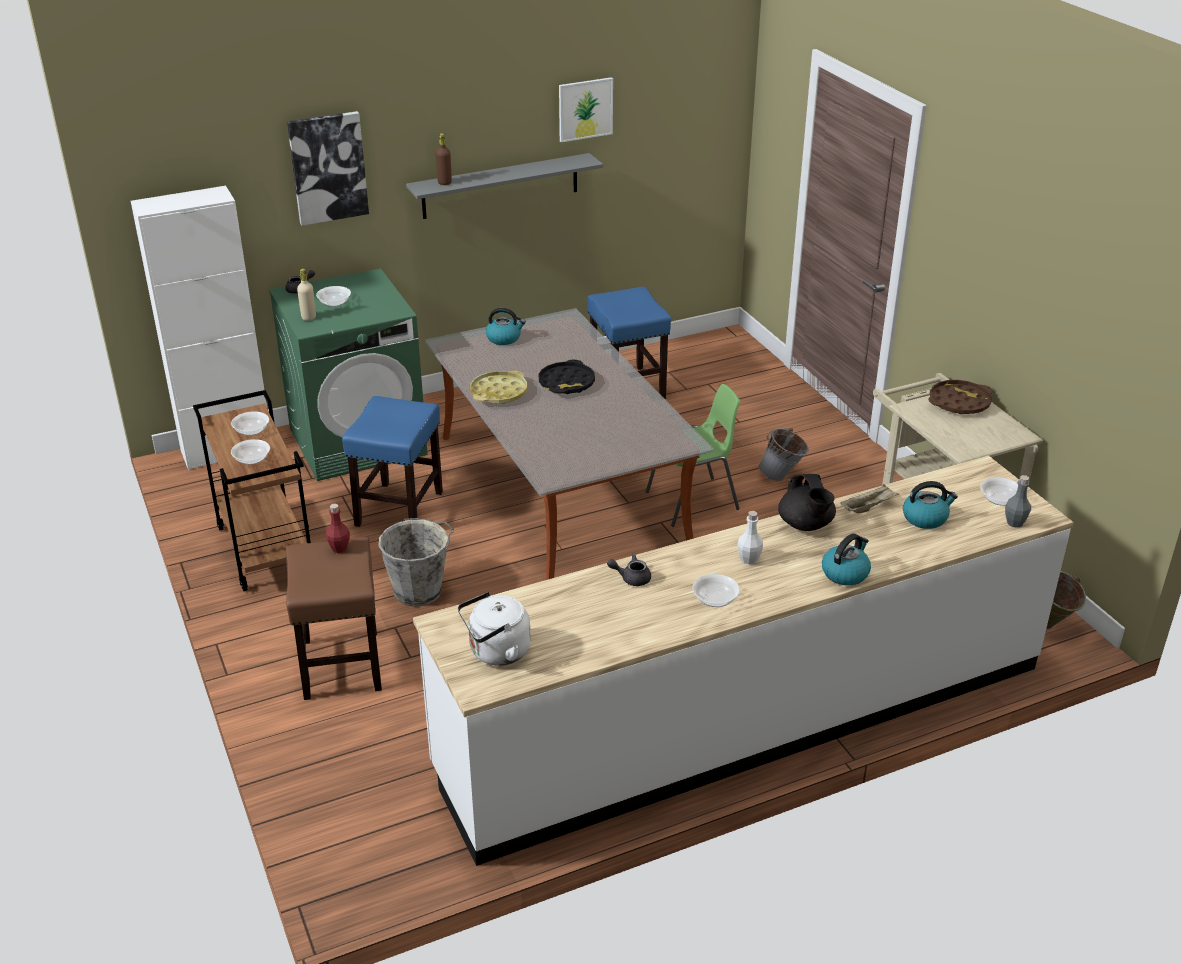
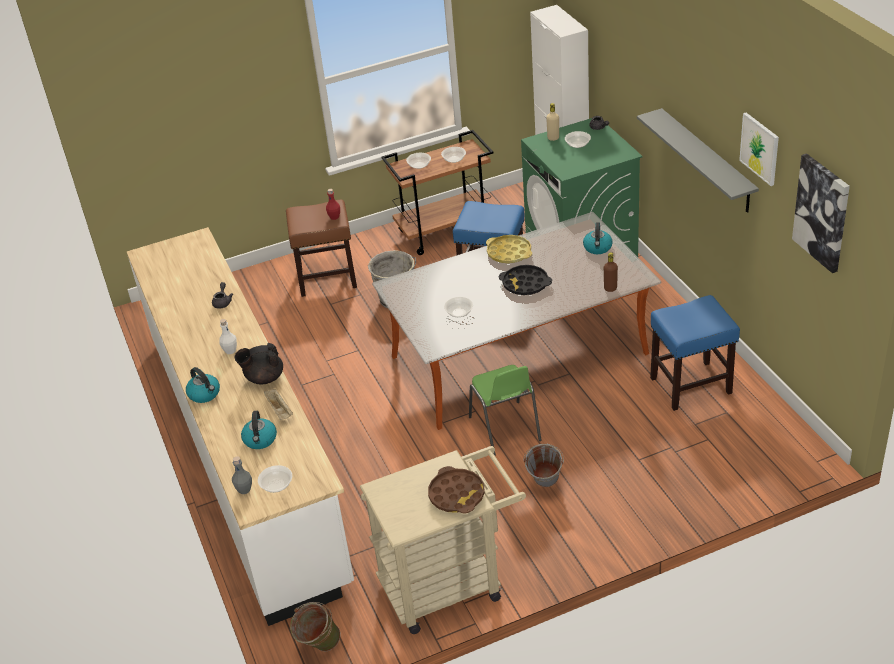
camera: 95 degrees right, 5 degrees up
picture [287,111,369,226] -> picture moved to [792,153,850,273]
brown bottle [435,133,452,185] -> brown bottle moved to [604,252,618,292]
white kettle [458,592,531,666] -> none
bowl [692,574,740,607] -> bowl moved to [444,297,473,317]

